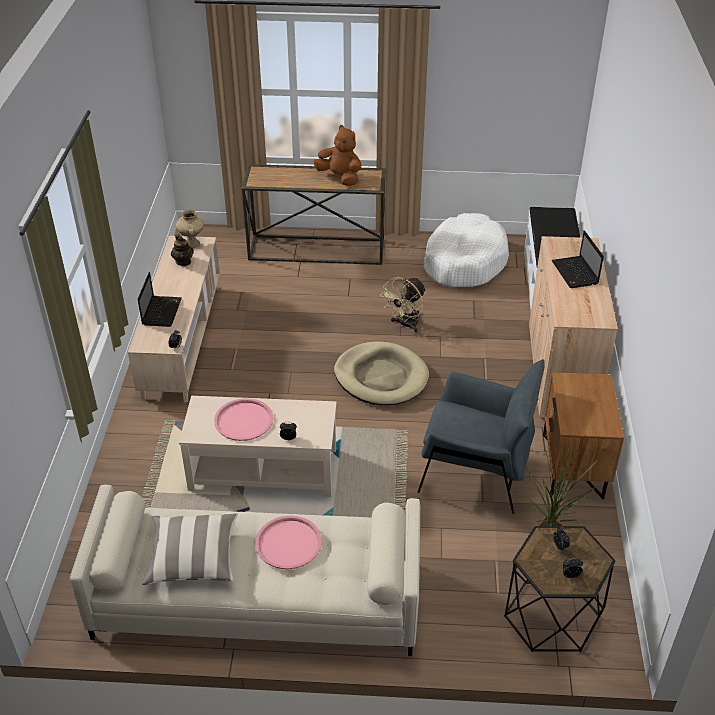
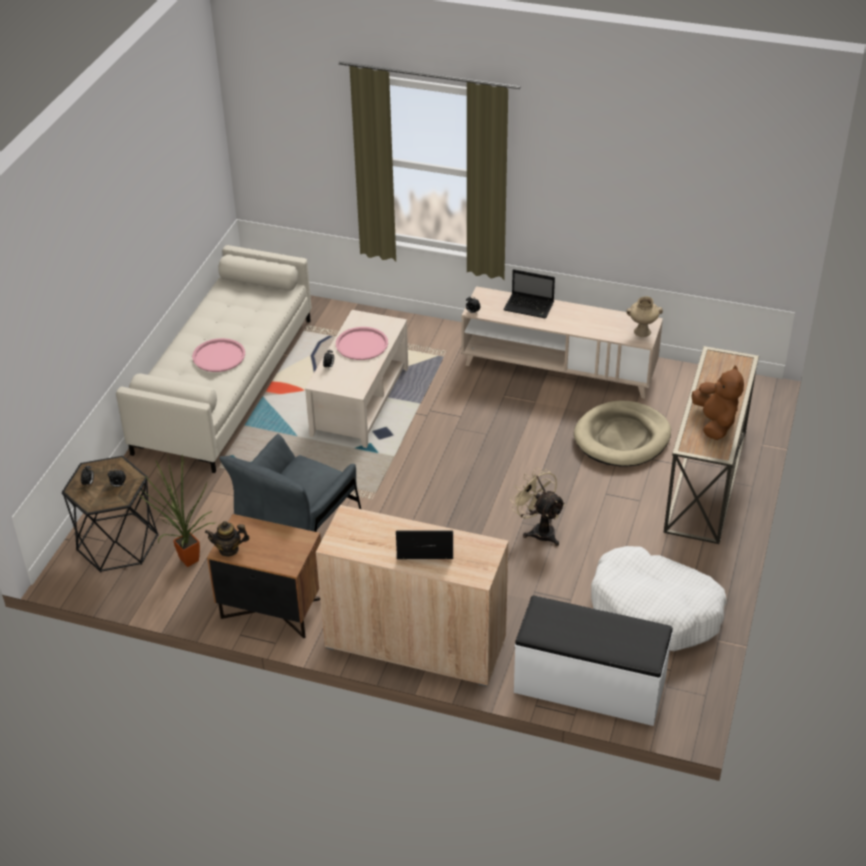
camera: 105 degrees right, 0 degrees up
pillow [142,513,238,585] -> none
teapot [171,234,194,266] -> teapot moved to [205,521,249,557]
brown plush toy [313,125,361,186] -> brown plush toy turned 60 degrees counterclockwise [692,365,744,440]
beige dog bed [334,341,429,405] -> beige dog bed moved to [574,400,671,467]

